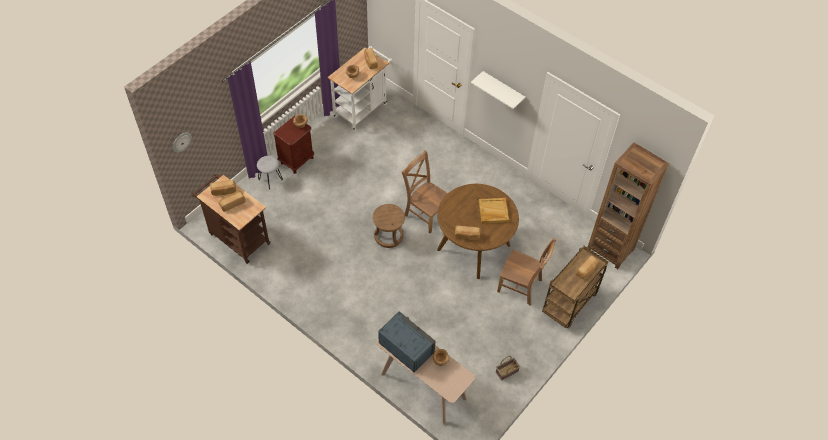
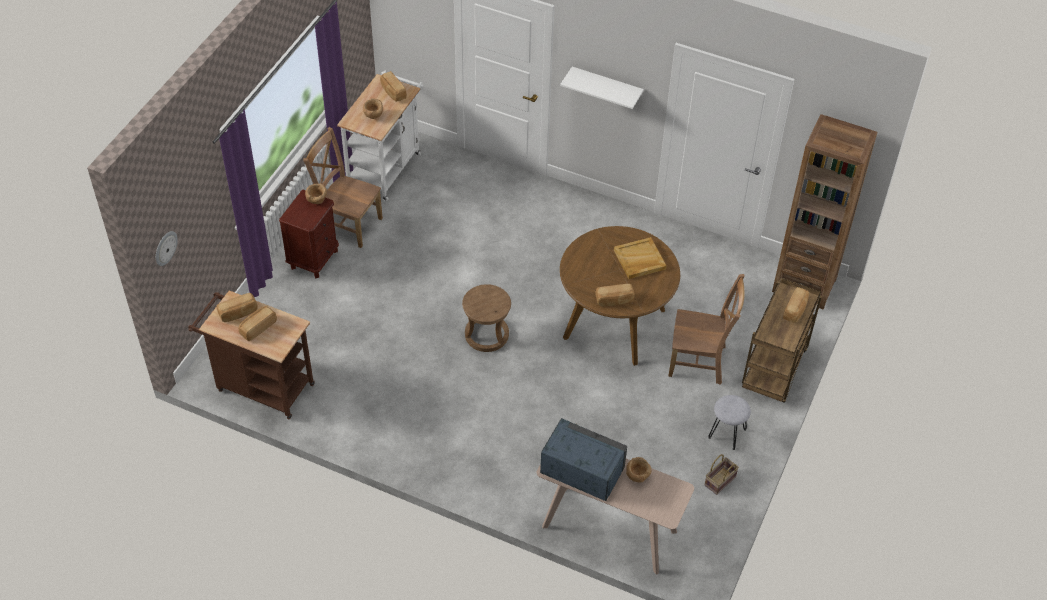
camera: 15 degrees left, 5 degrees down
grey stool [257,156,283,190] -> grey stool moved to [708,395,751,450]
brown chair [402,150,448,234] -> brown chair moved to [303,127,383,248]

